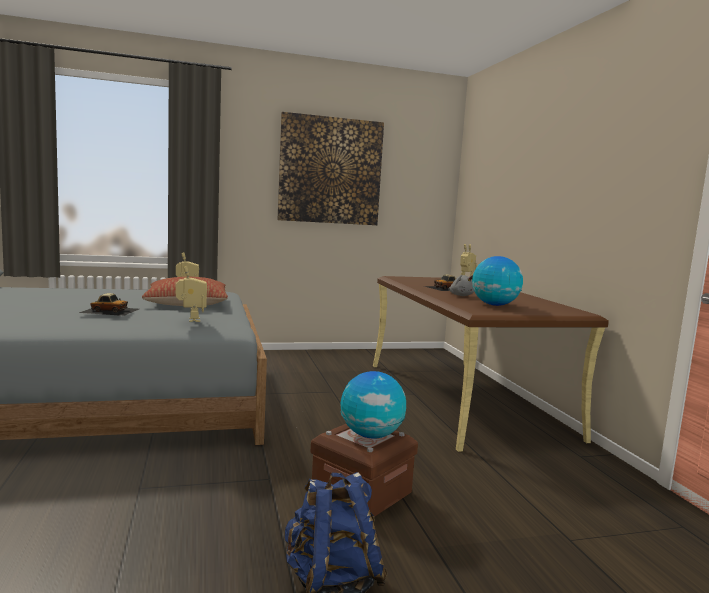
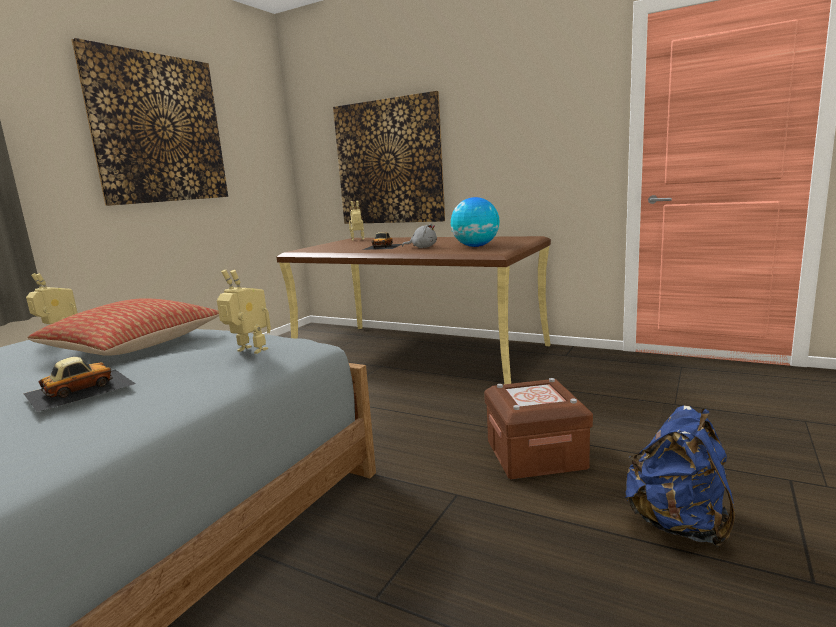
camera: 45 degrees left, 5 degrees up
globe [341,371,406,439] -> none
none -> picture [333,91,445,224]

